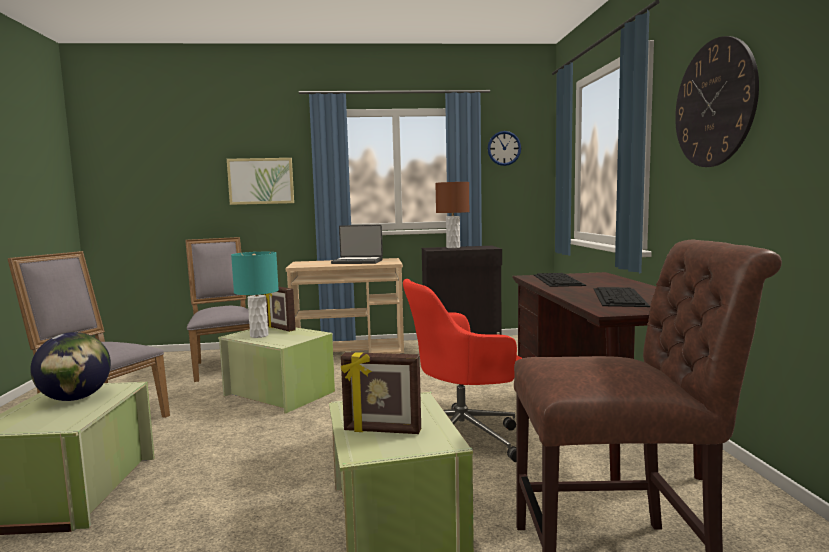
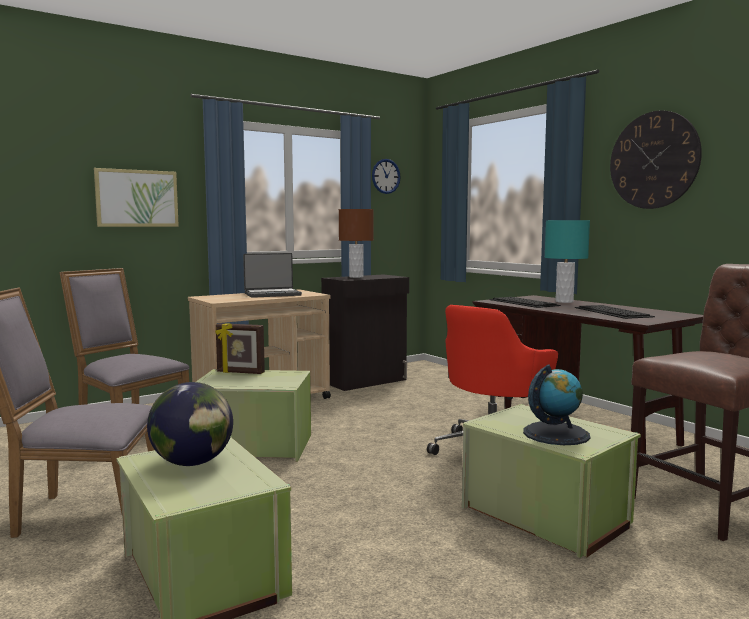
camera: 30 degrees left, 0 degrees up
turquoise table lamp [231,252,279,338] -> turquoise table lamp moved to [545,220,590,303]
picture frame [341,352,421,434] -> globe [523,364,590,445]

